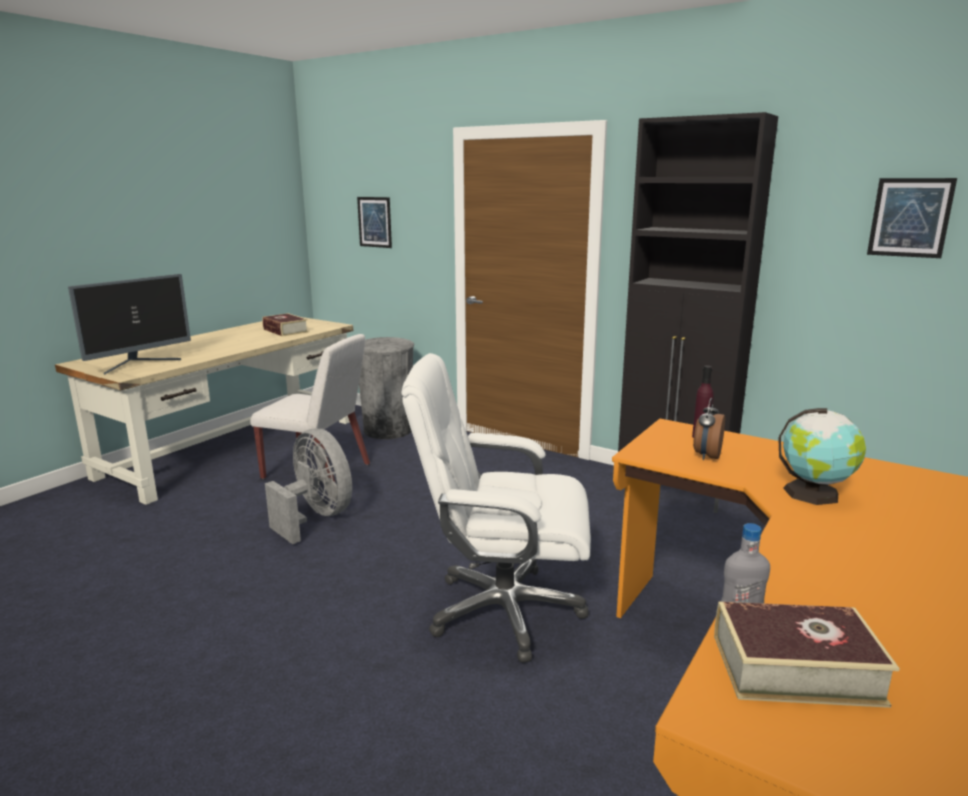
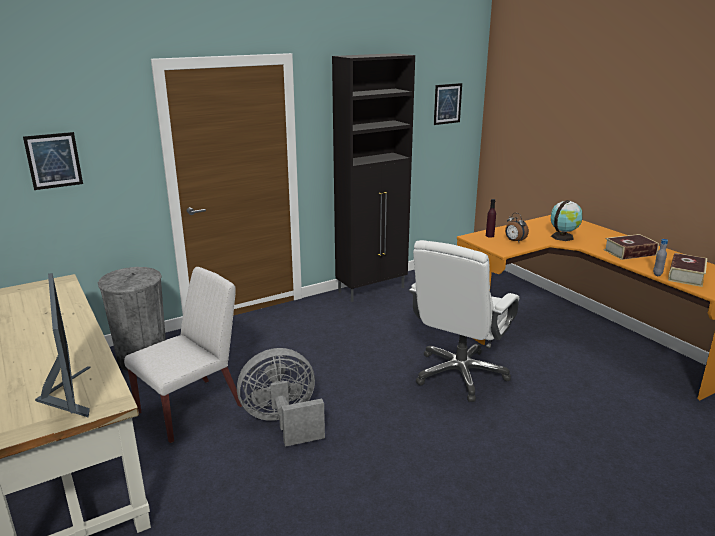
camera: 65 degrees left, 5 degrees up
book [262,313,309,337] -> book moved to [604,234,659,260]

